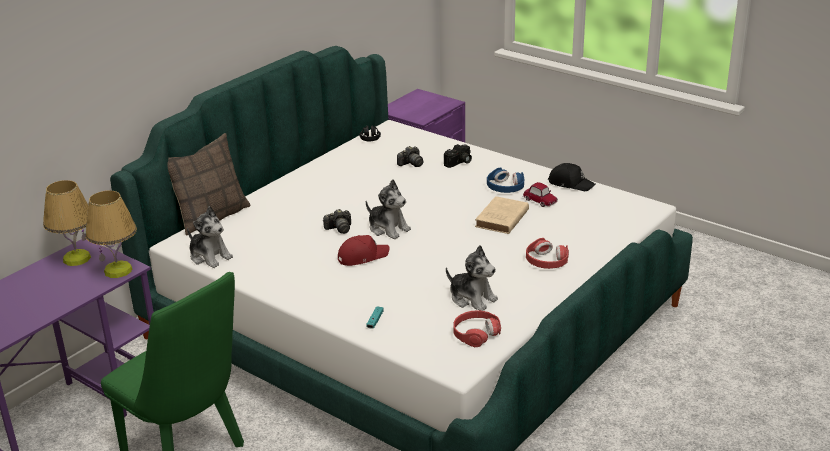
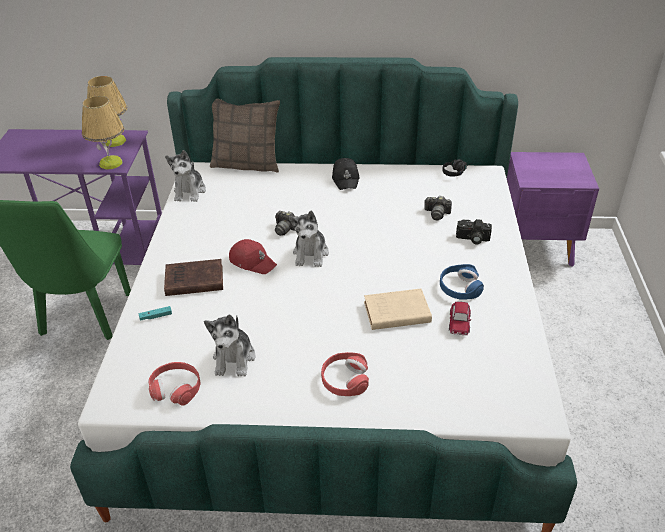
camera: 55 degrees right, 10 degrees up
black cap [548,163,595,191] -> black cap moved to [332,158,360,190]
none -> brown book [164,259,223,296]

